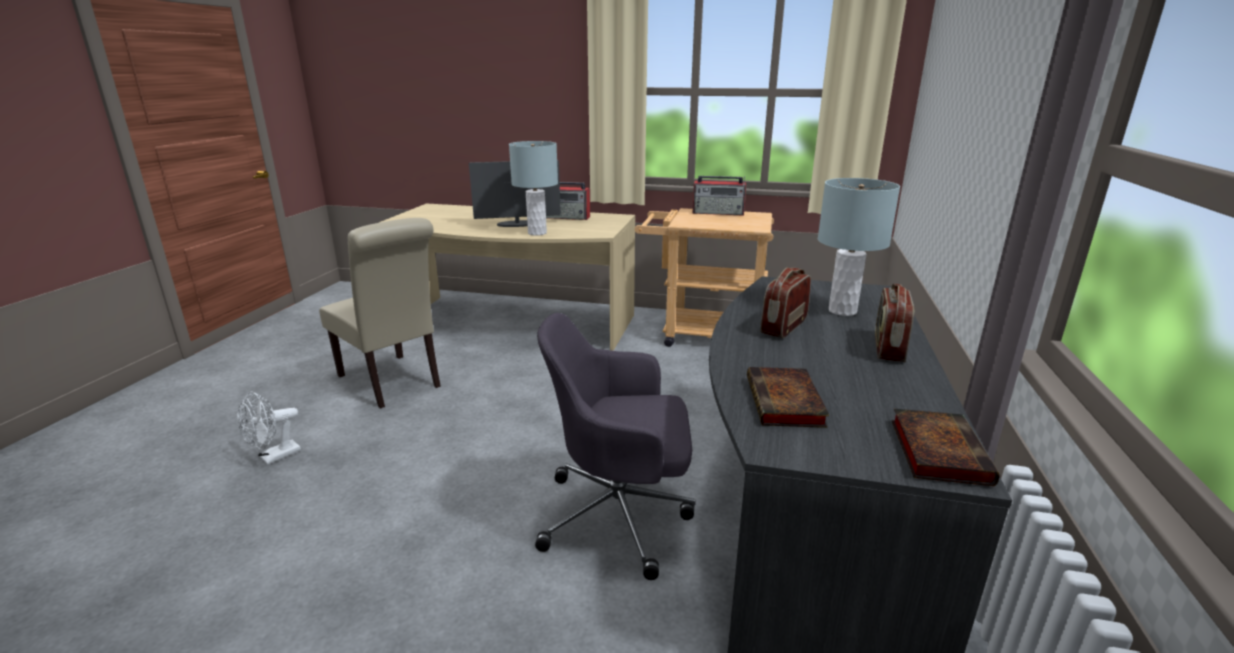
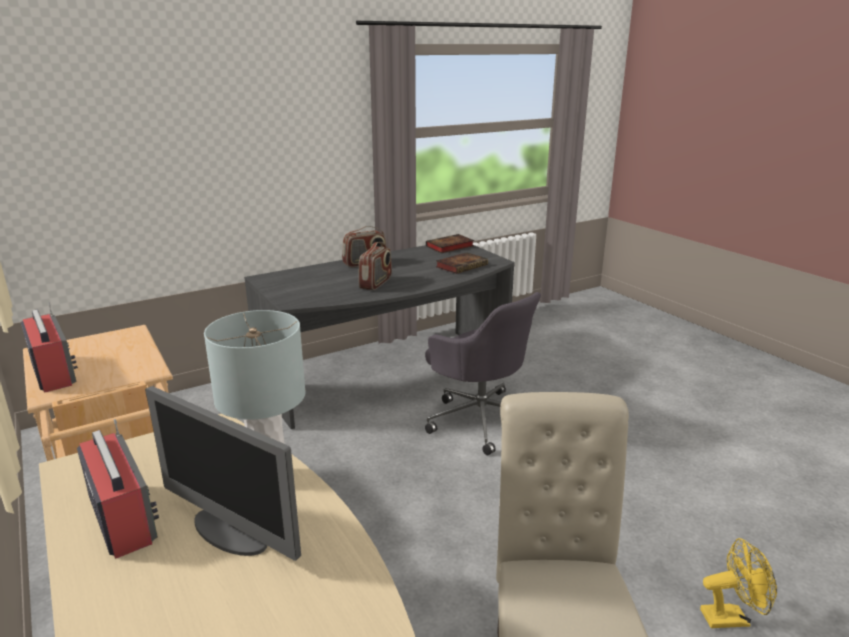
camera: 135 degrees left, 0 degrees up
white fan [237,392,301,465] -> yellow fan [700,538,777,628]
radio [760,267,811,338] -> radio turned 60 degrees counterclockwise [359,242,392,290]
grey table lamp [818,178,900,316] -> none

